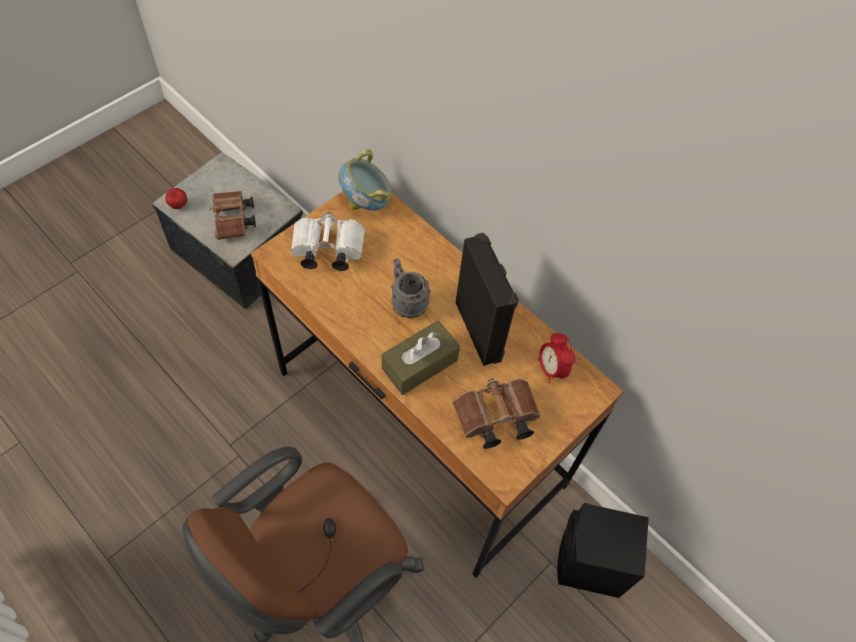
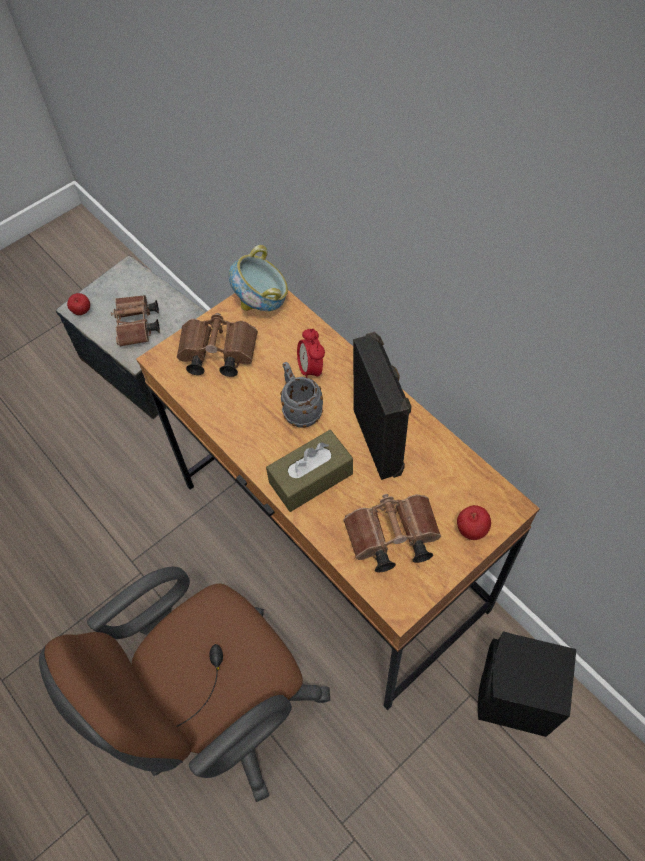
camera: 10 degrees right, 0 degrees up
white binoculars [291,212,365,271] -> brown binoculars [177,313,258,377]
alarm clock [538,333,575,383] -> alarm clock moved to [297,329,325,377]
none -> apple [457,505,491,540]

